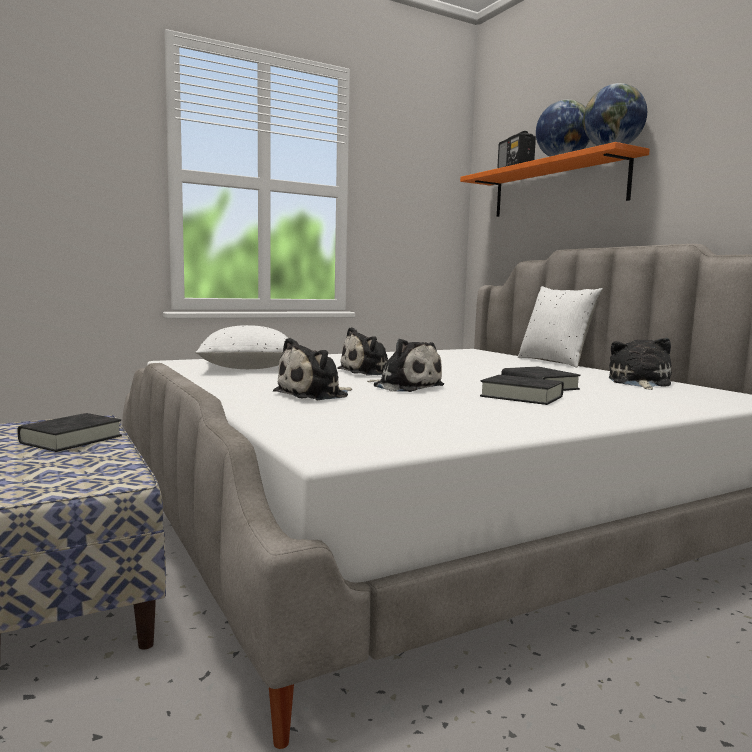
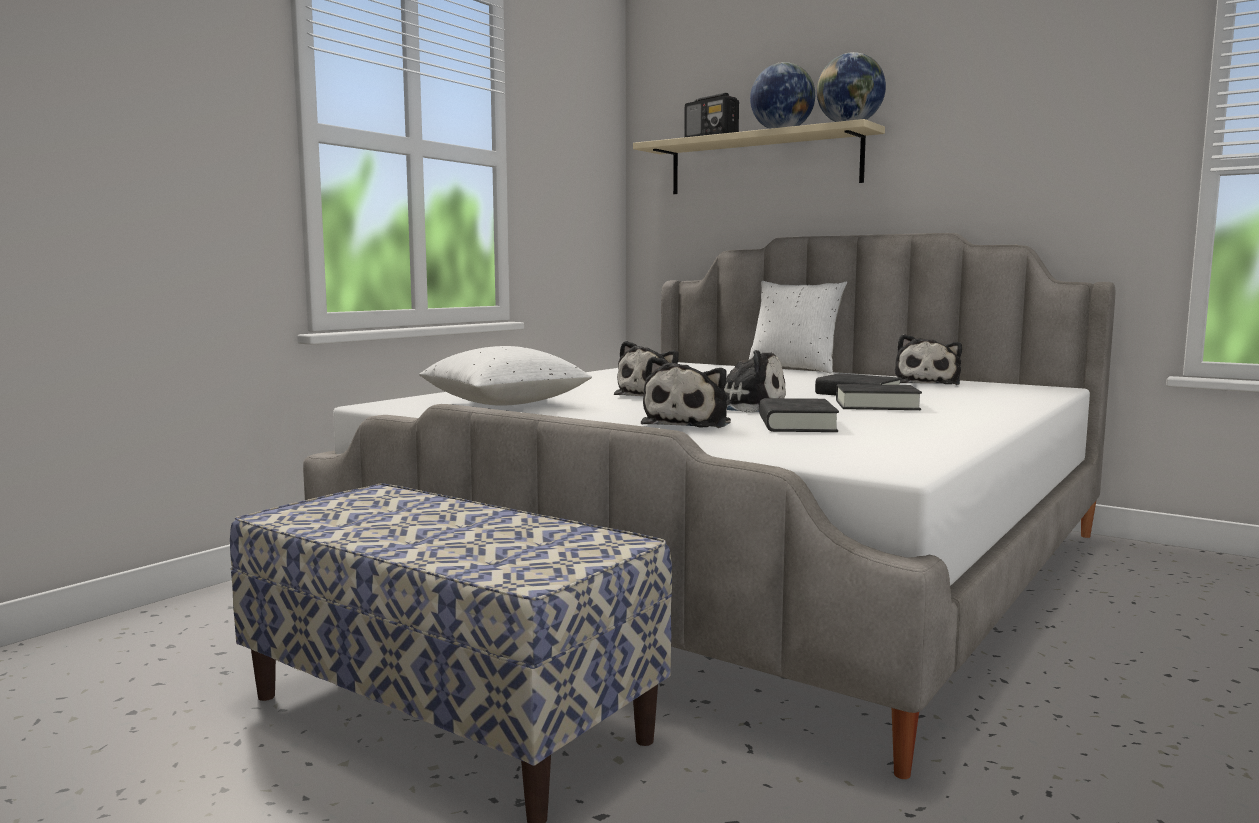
camera: 25 degrees left, 0 degrees up
black book [17,413,122,452] -> black book moved to [759,398,839,432]
orange shelf [460,142,650,217] -> beige shelf [633,119,885,194]
plush toy [609,338,672,390] -> plush toy turned 150 degrees counterclockwise [895,334,962,385]

